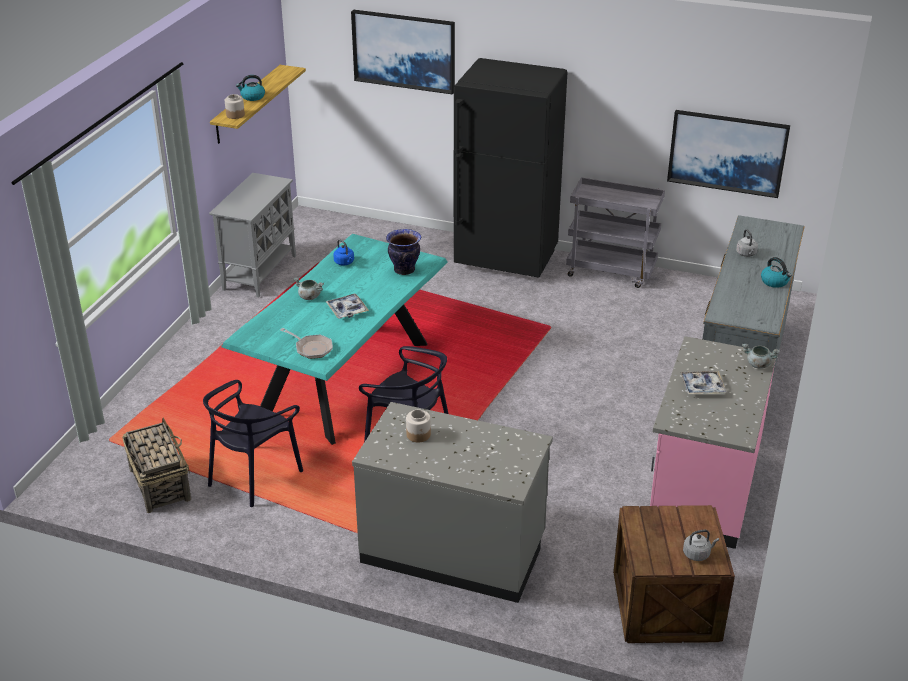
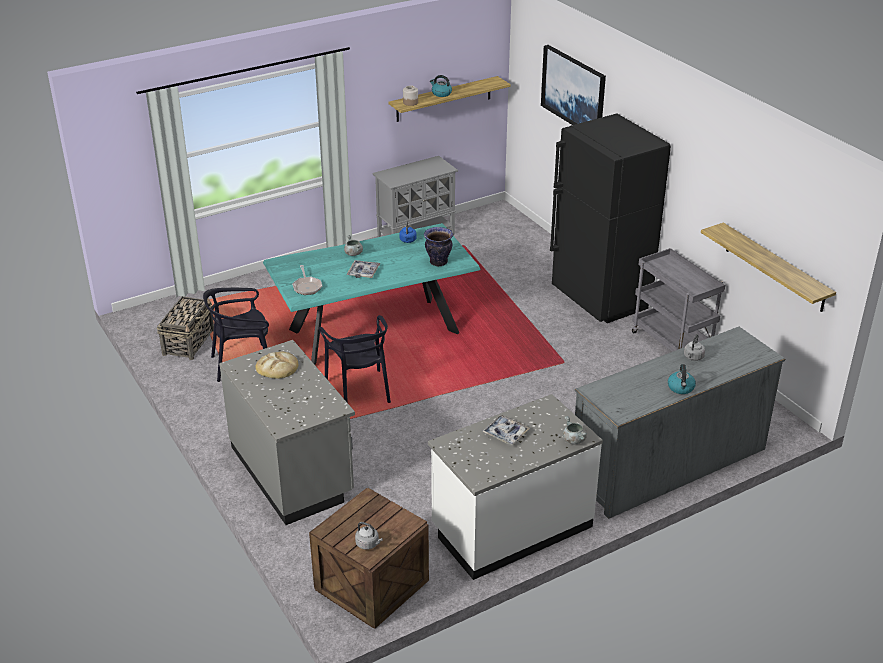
camera: 40 degrees right, 0 degrees up
jar [406,409,431,442] -> bread [255,352,298,379]
pink counter [650,336,776,549] -> white counter [428,394,603,580]
picture [667,110,790,198] -> shelf [701,223,836,312]

